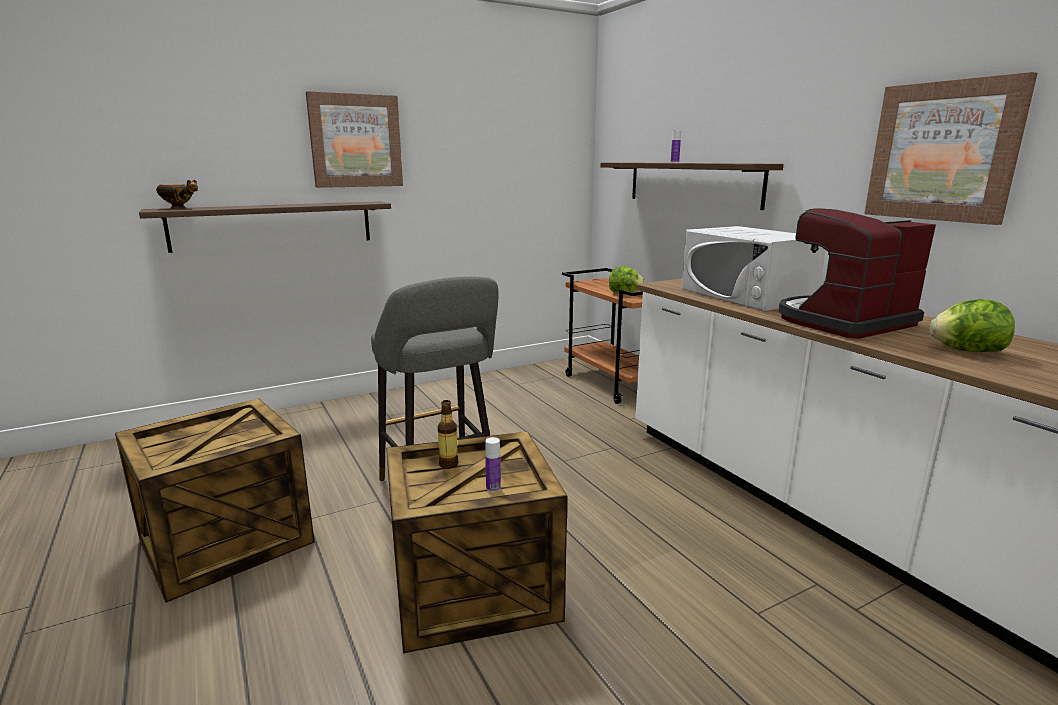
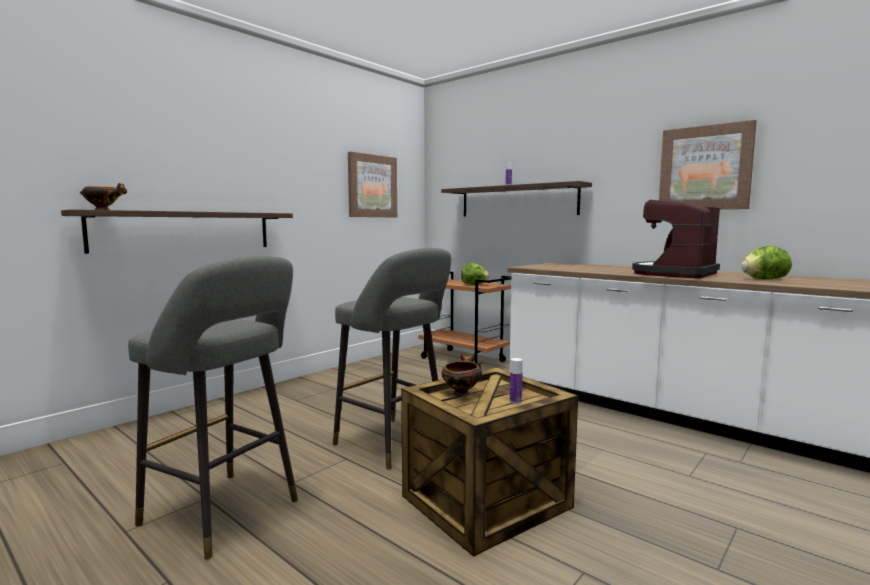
camera: 20 degrees left, 10 degrees down
crate [115,398,315,603] -> grey stool [128,256,298,560]
picture [306,91,403,188] -> picture moved to [348,152,397,218]
bottle [438,400,459,469] -> bowl [442,354,482,397]
white microwave [682,226,825,311] -> none

